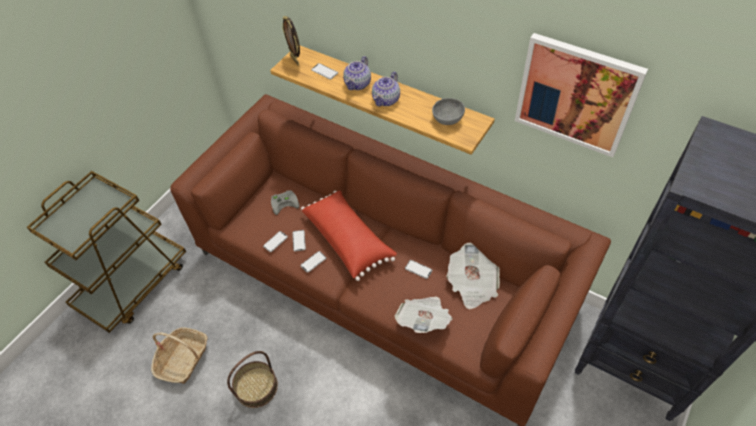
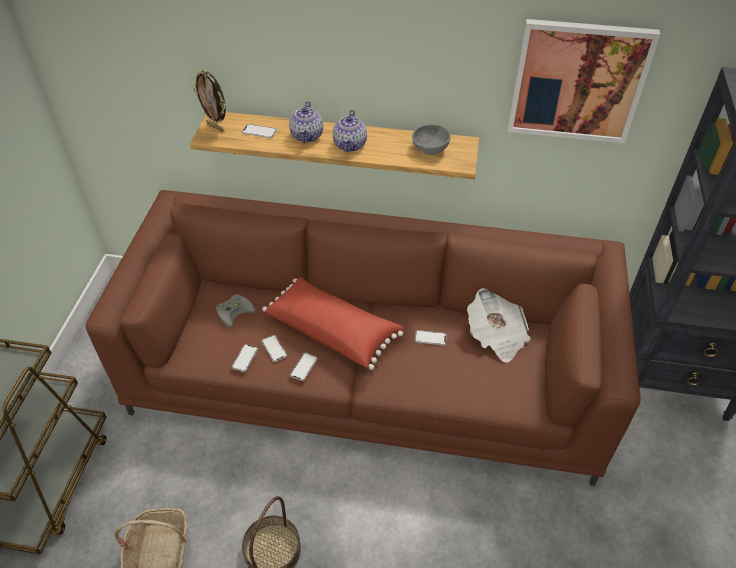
camera: 25 degrees left, 5 degrees down
newspaper [395,296,453,333] -> none

